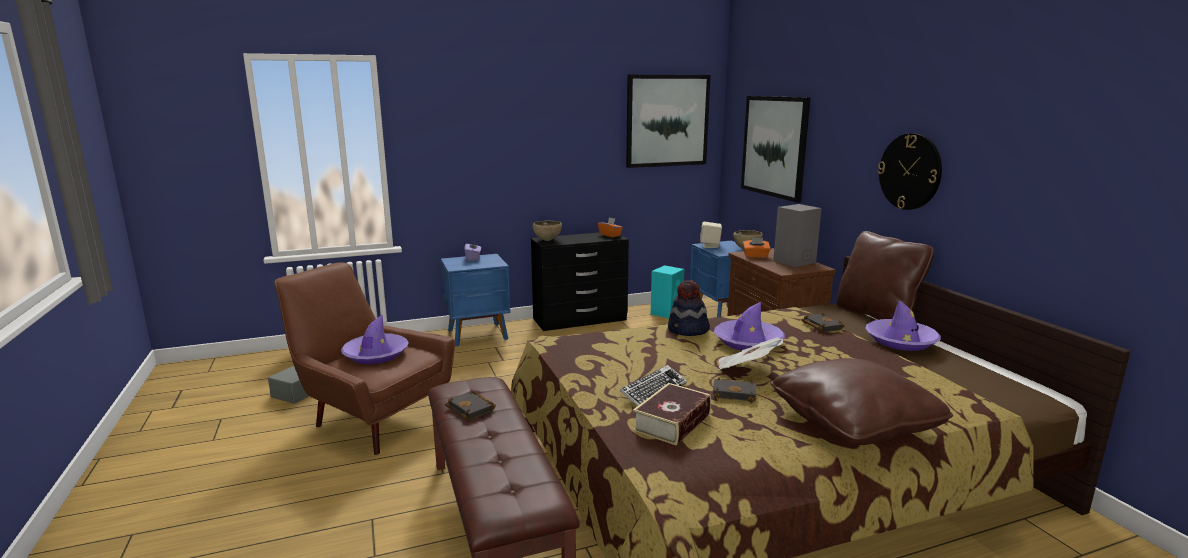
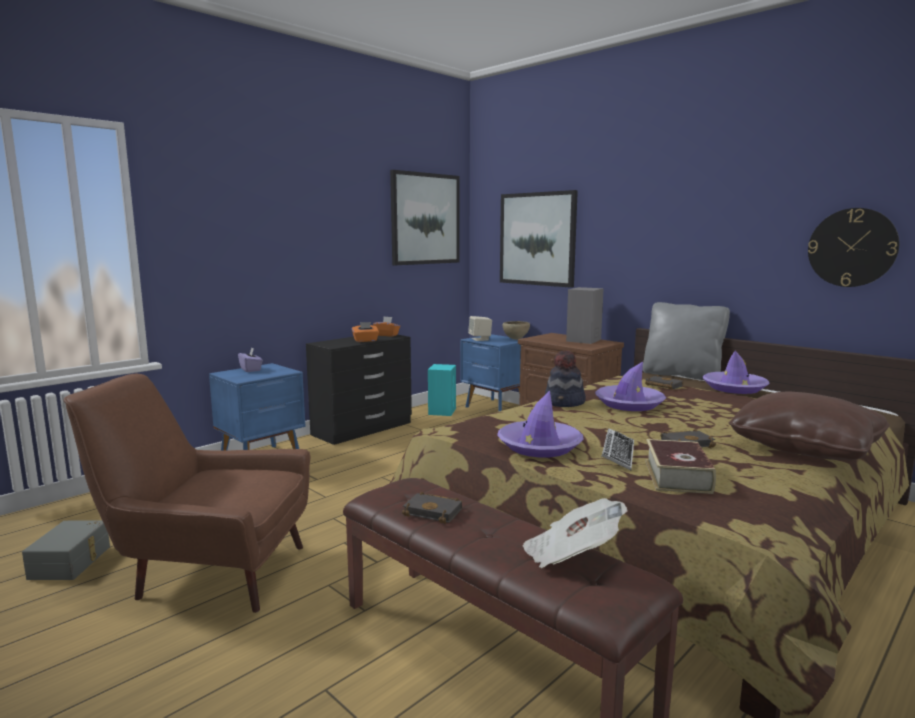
camera: 25 degrees left, 5 degrees down
purple hat [341,315,409,364] -> purple hat moved to [497,391,583,458]
brown bowl [533,221,562,241] -> none
newspaper [718,337,783,370] -> newspaper moved to [523,498,627,568]
orange tissue box [743,238,770,258] -> orange tissue box moved to [352,322,379,342]
brown pillow [836,231,934,320] -> grey pillow [643,302,730,380]
wall clock [878,133,942,210] -> wall clock moved to [808,208,899,287]

